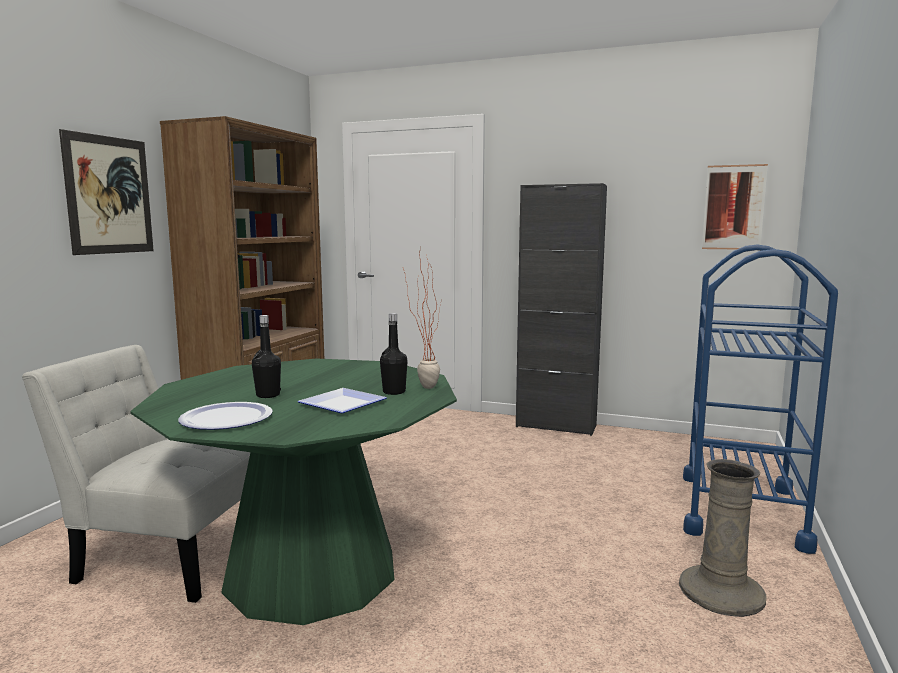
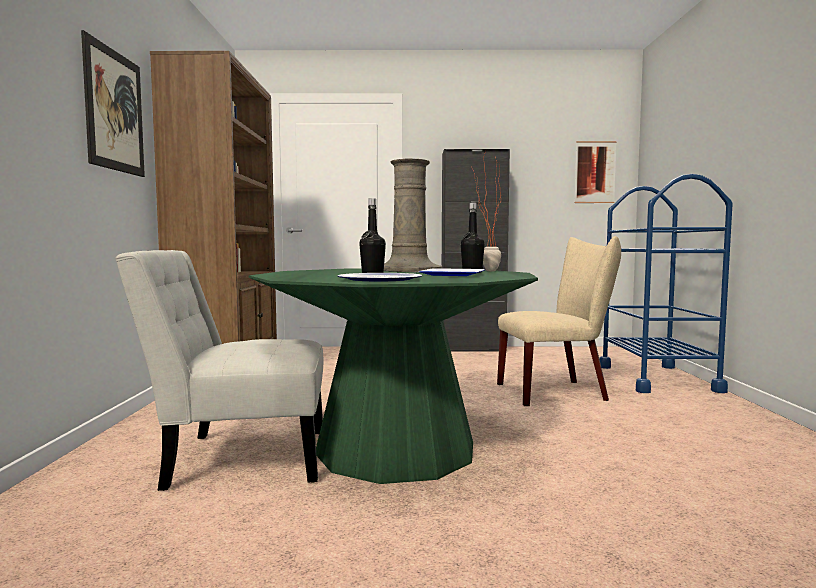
camera: 20 degrees left, 5 degrees down
beige vase [679,459,767,617] -> beige vase moved to [384,158,442,272]
none -> beige chair [497,236,621,406]

